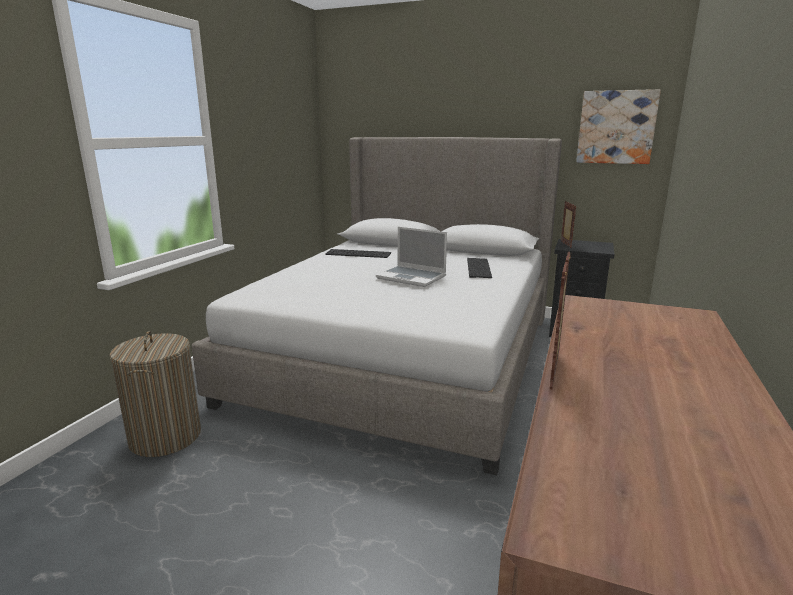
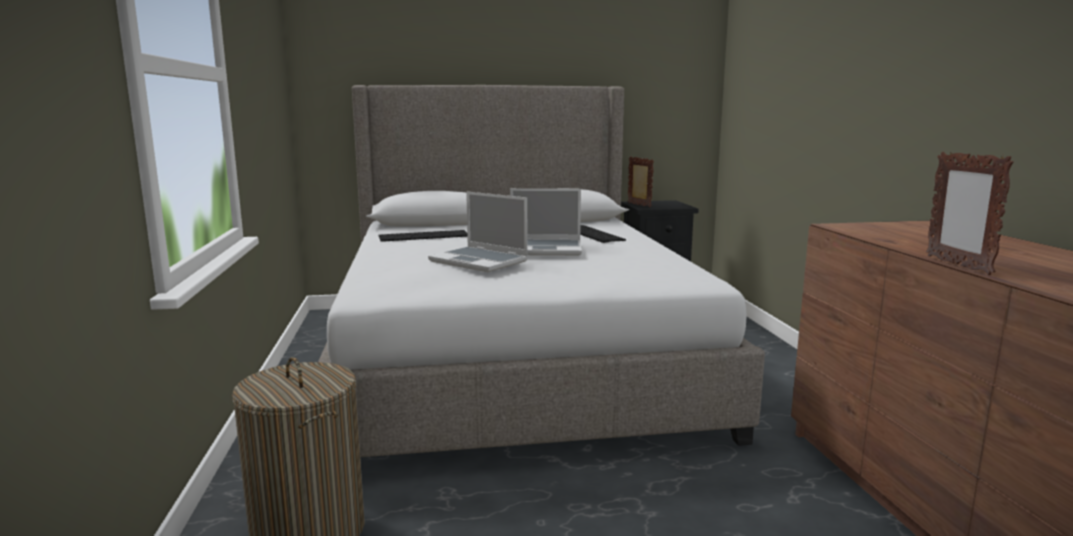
camera: 30 degrees left, 5 degrees down
picture [576,89,661,164] -> none
none -> laptop [428,192,528,272]

